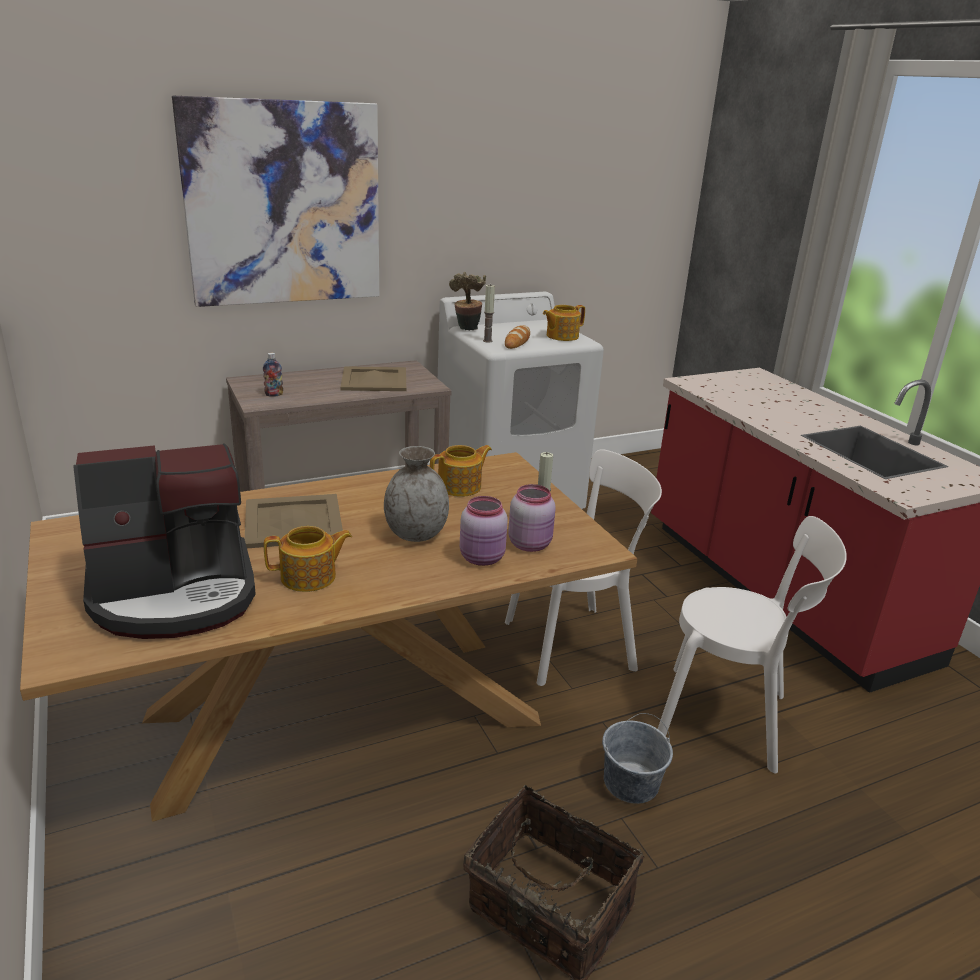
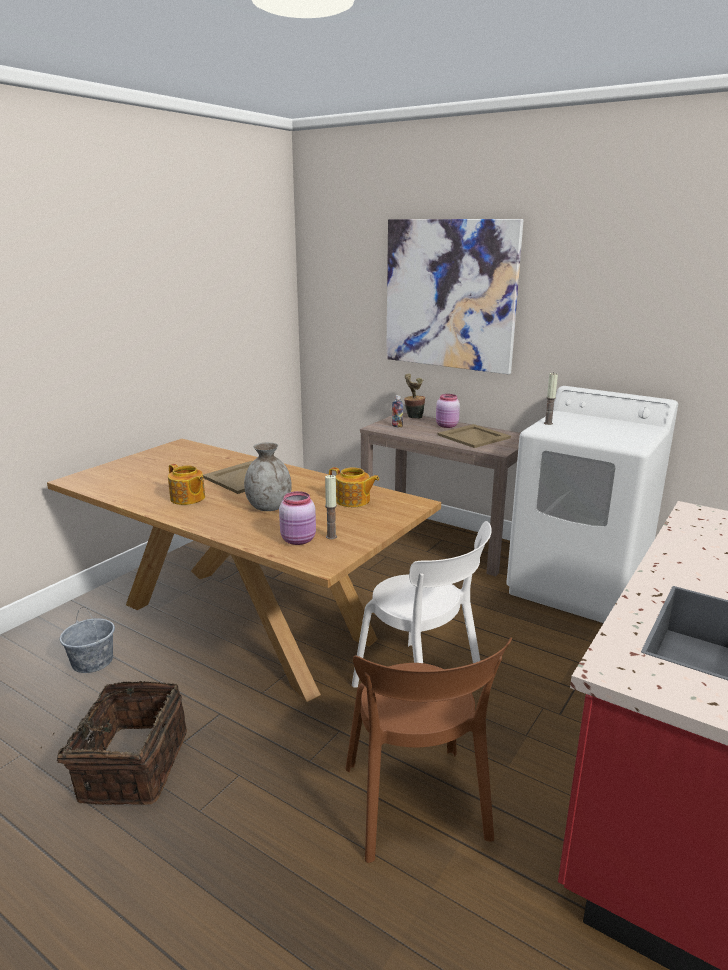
camera: 60 degrees right, 5 degrees down
coffee machine [73,444,256,639] -> none
potted plant [449,272,486,330] -> potted plant moved to [404,374,425,419]
pink jar [460,496,508,566] -> pink jar moved to [436,394,460,428]
bread [505,325,530,349] -> none
teapot [543,305,585,341] -> none
grey bucket [602,713,673,804] -> grey bucket moved to [60,607,115,673]
white chair [658,516,847,774] -> brown chair [346,637,512,863]

